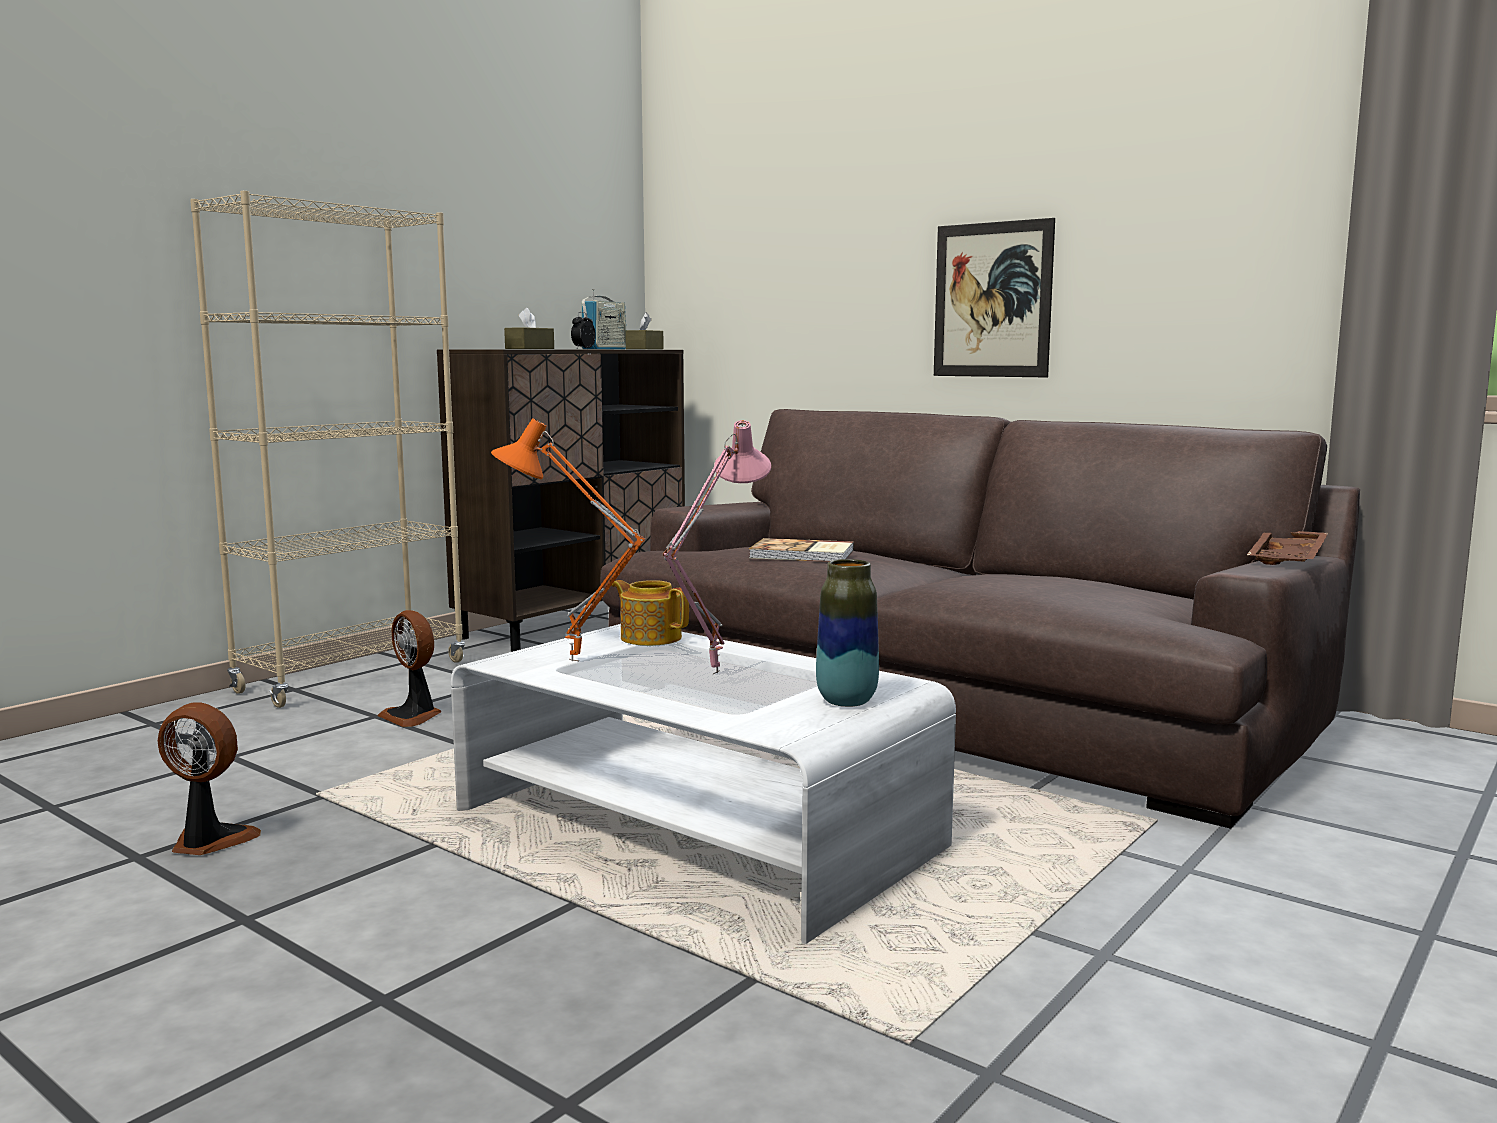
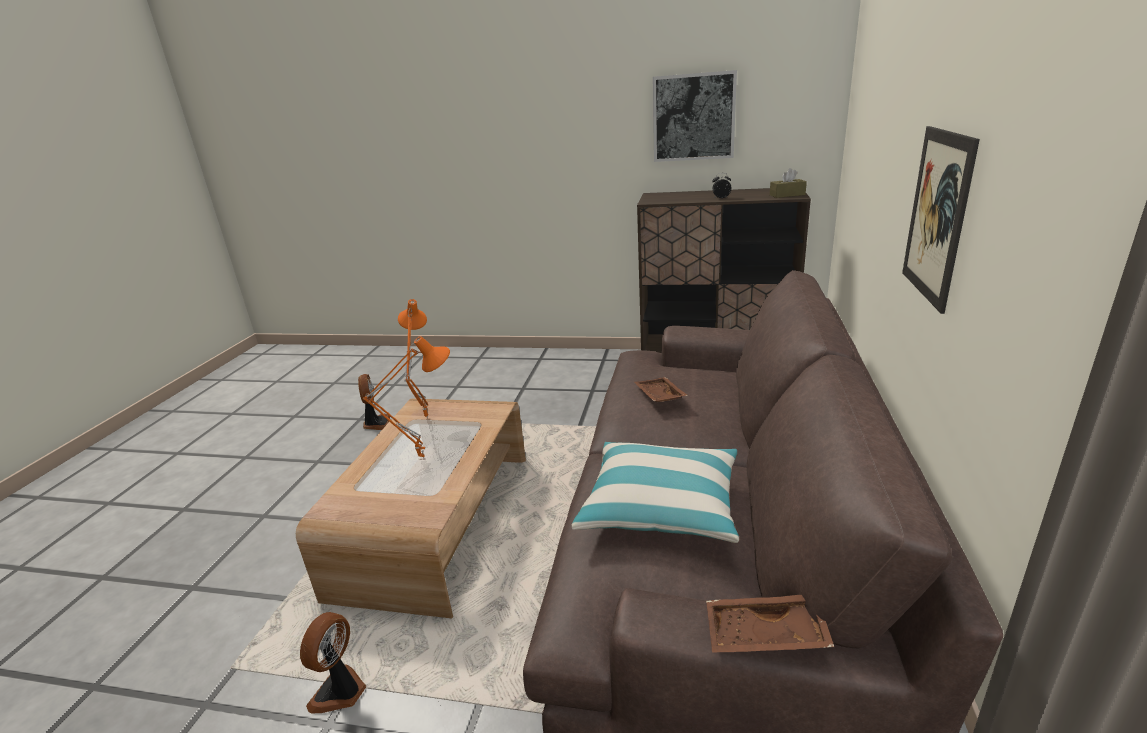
camera: 65 degrees right, 15 degrees up
beige bookcase [190,191,465,708] -> none
fan [377,610,441,727] -> fan moved to [300,612,366,713]
white coffee table [451,624,956,944] -> brown coffee table [296,398,526,618]
brown tissue box [504,308,554,349] -> none
radio [581,289,626,349] -> none
teapot [612,580,689,646] -> none
pink table lamp [663,420,771,674] -> orange table lamp [363,336,450,460]
book [749,538,854,562] -> brown tray [634,377,688,402]
vase [816,559,879,707] -> none
none -> pillow [572,442,739,543]
none -> picture [653,70,737,162]

